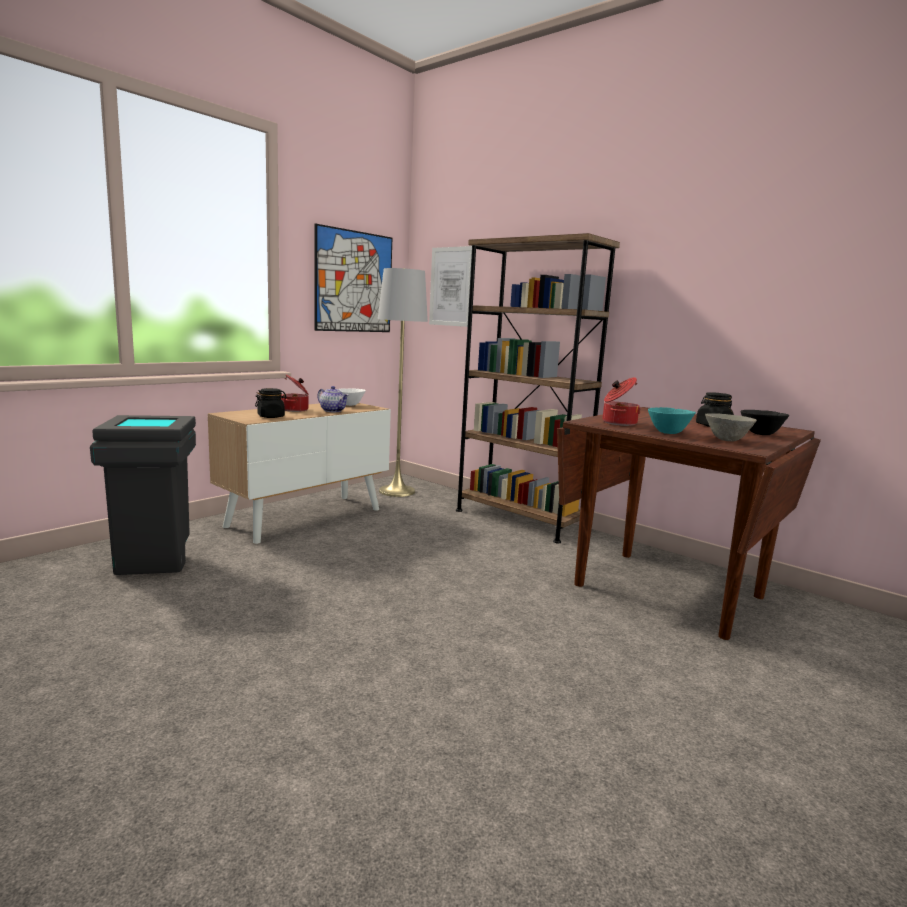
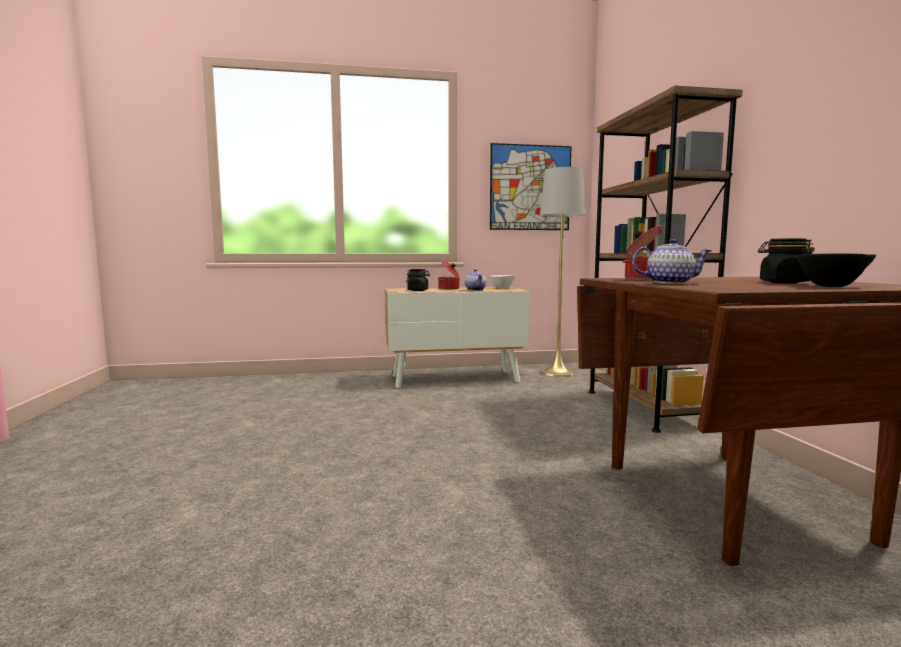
camera: 40 degrees right, 5 degrees down
grey trash can [90,415,196,575] -> none
picture [429,246,472,327] -> none
turquoise bowl [648,407,696,434] -> teapot [632,239,711,284]
grey bowl [705,413,757,441] -> none

